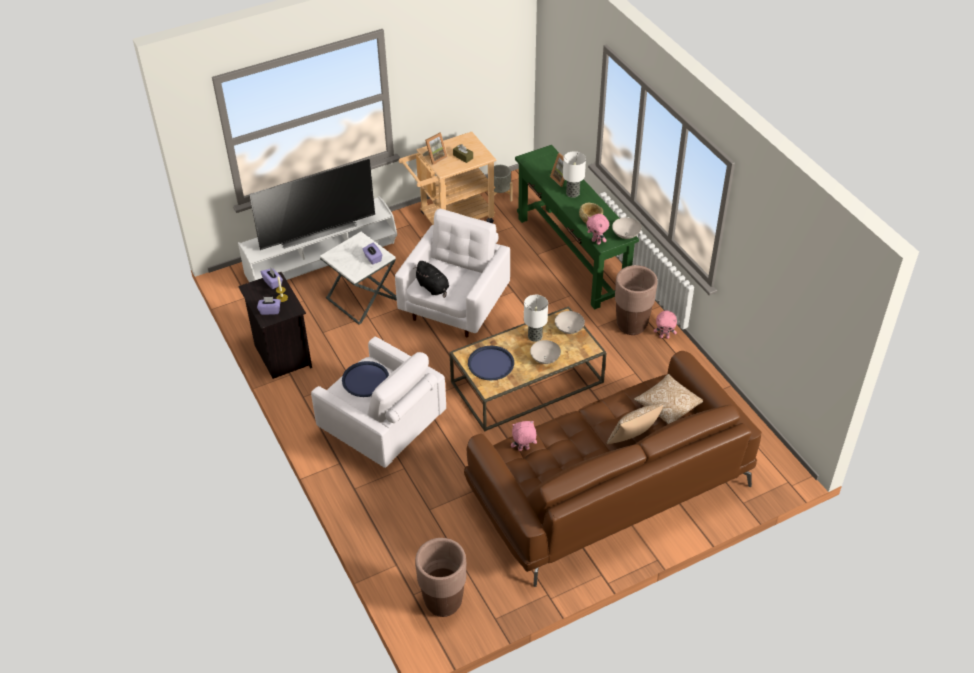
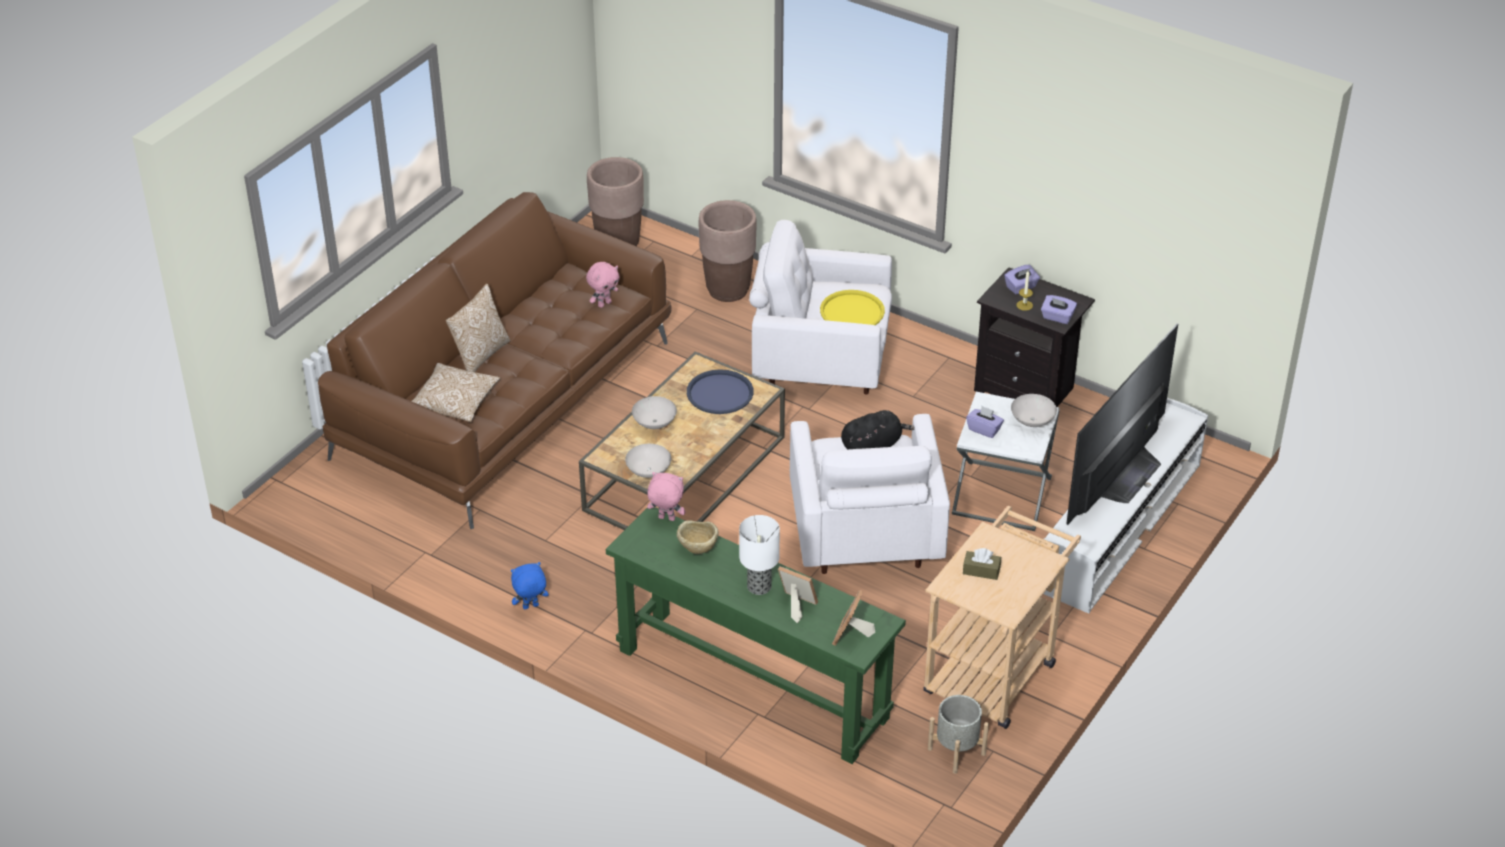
camera: 150 degrees right, 5 degrees down
blue tray [342,361,389,397] -> yellow tray [820,290,885,325]
black plush toy [413,261,449,298] -> black plush toy turned 135 degrees clockwise [841,410,914,450]
picture frame [423,133,447,165] -> picture frame moved to [832,590,875,646]
table lamp [524,295,548,342] -> none
white bowl [612,218,641,239] -> white bowl moved to [1011,394,1057,427]
brown planter [615,265,657,335] -> brown planter moved to [699,200,757,302]
pink plush toy [654,310,677,339] -> blue plush toy [511,562,549,610]

